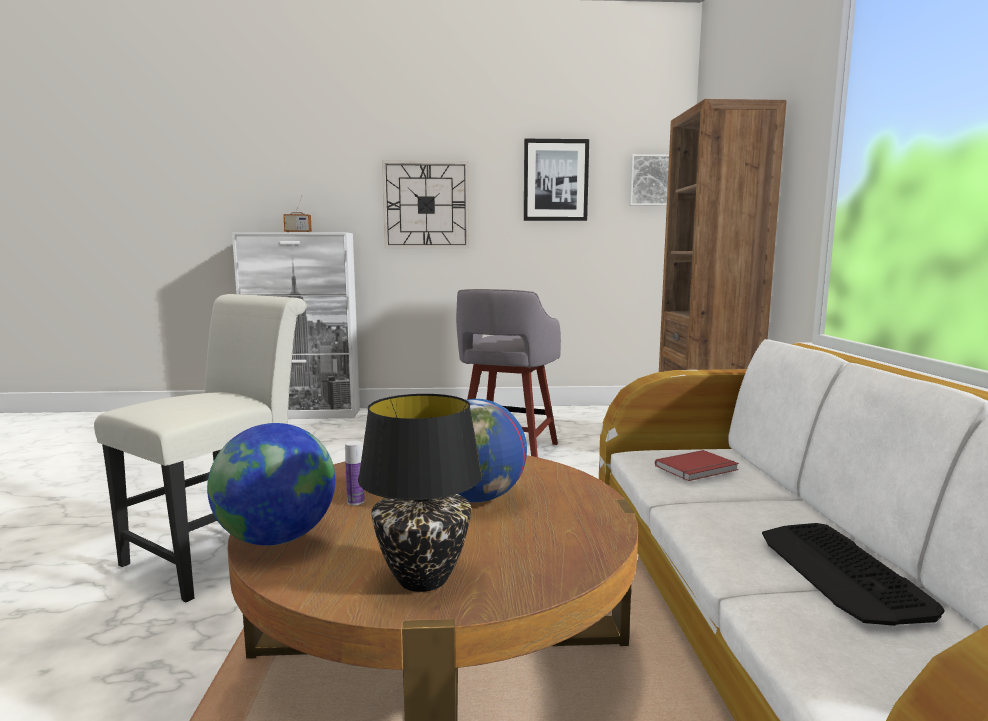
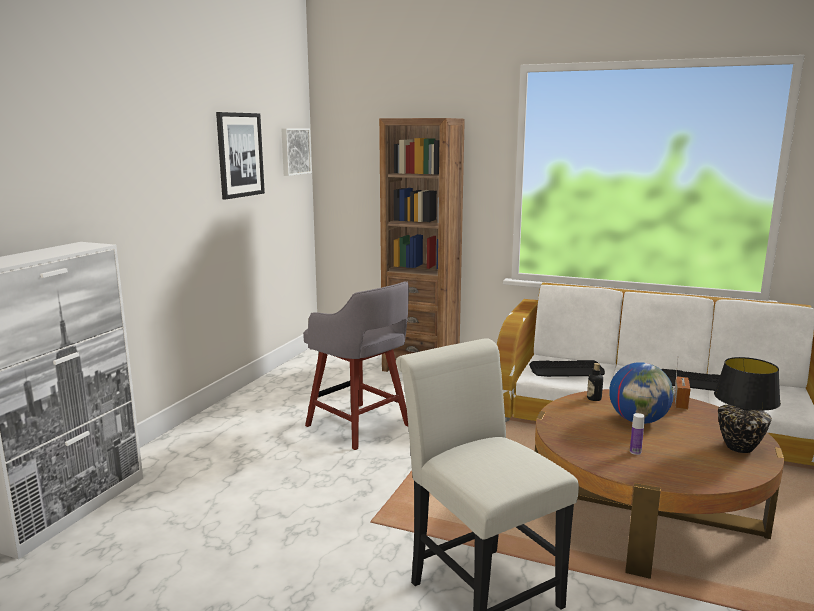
camera: 65 degrees left, 5 degrees up
globe [207,423,335,546] -> none
radio [283,199,312,232] -> radio moved to [674,357,690,409]
wall clock [382,160,469,248] -> none
red book [655,450,739,481] -> keyboard [529,360,605,377]
none -> bottle [587,363,603,401]

